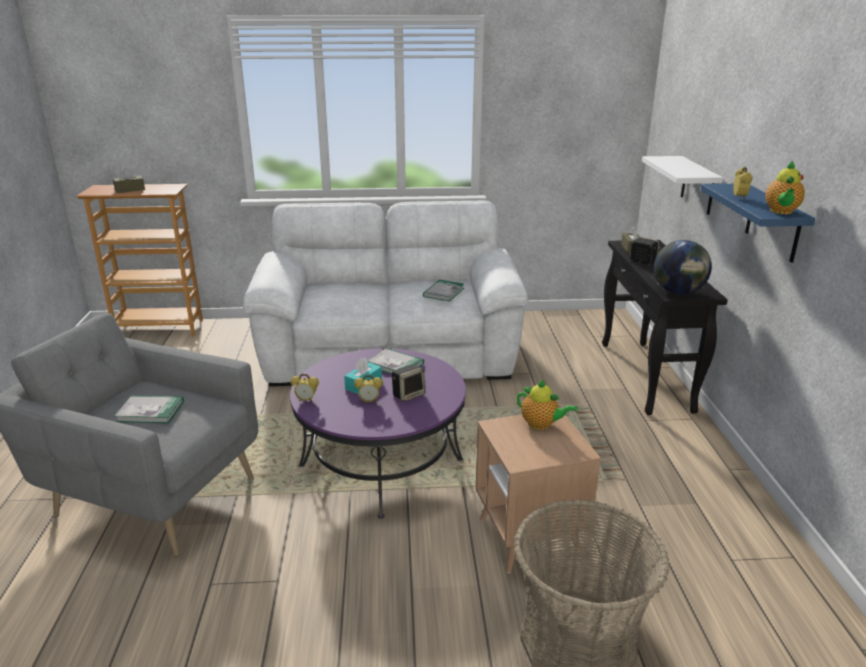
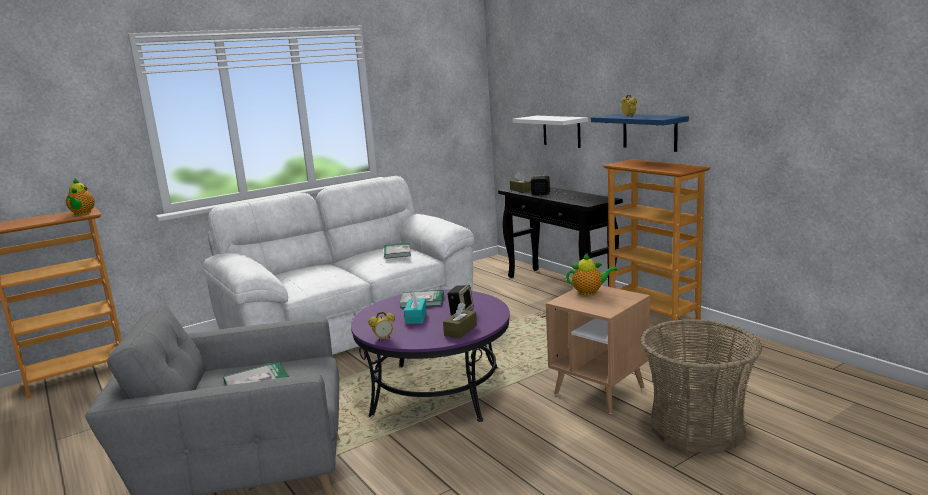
camera: 30 degrees left, 10 degrees down
brown tissue box [113,167,145,193] -> brown tissue box moved to [443,303,477,338]
alarm clock [354,375,383,403] -> none
globe [654,240,712,295] -> none
teapot [765,161,805,214] -> teapot moved to [66,178,95,215]
none -> bookcase [603,159,711,331]

